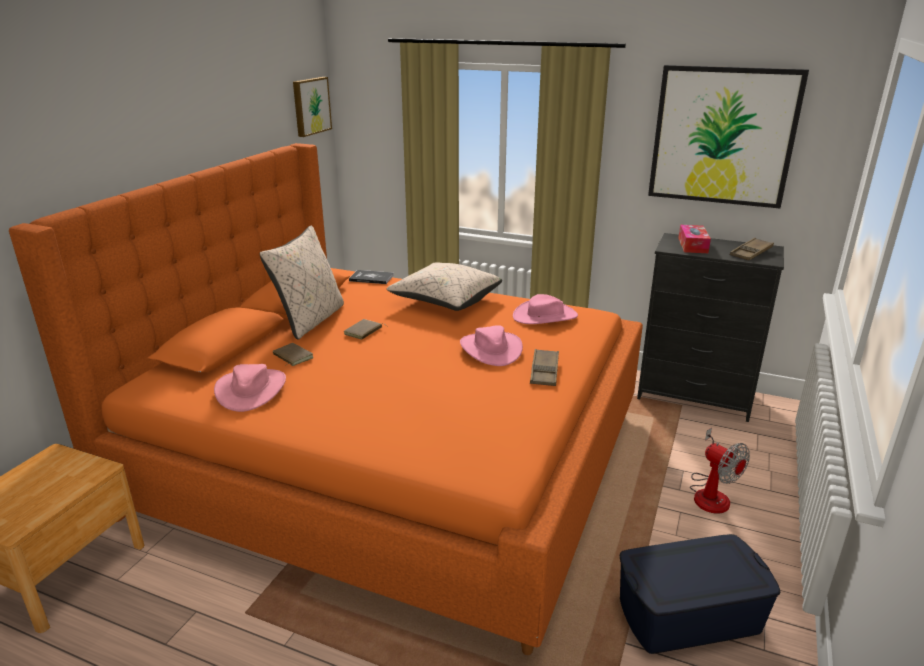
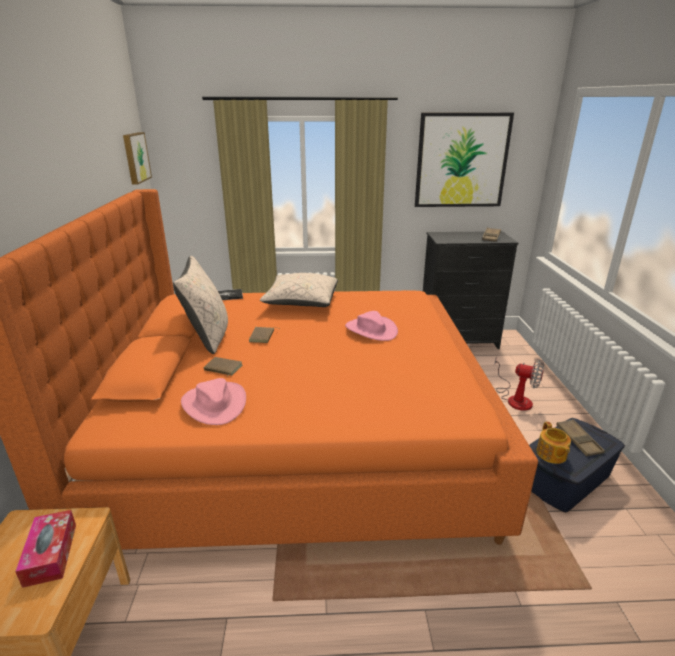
camera: 25 degrees left, 0 degrees up
pink hat [513,294,578,324] -> none
brown tray [530,349,559,386] -> brown tray moved to [556,419,605,457]
tissue box [678,225,711,253] -> tissue box moved to [15,510,76,588]
none -> teapot [536,422,571,464]

